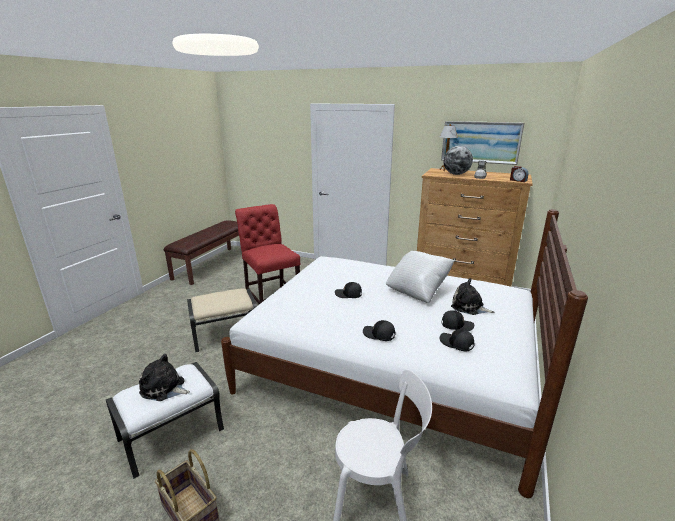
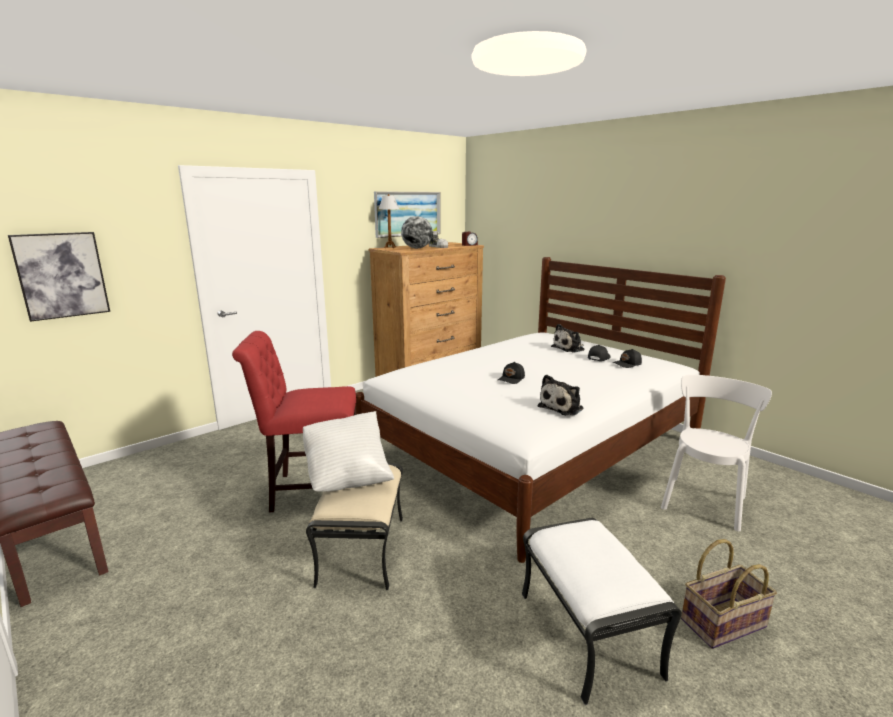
camera: 65 degrees left, 5 degrees down
plush toy [139,354,190,401] -> plush toy moved to [538,375,584,415]
black cap [363,320,396,341] -> none
white pillow [386,251,455,303] -> white pillow moved to [303,411,394,492]
none -> picture [8,232,110,322]

